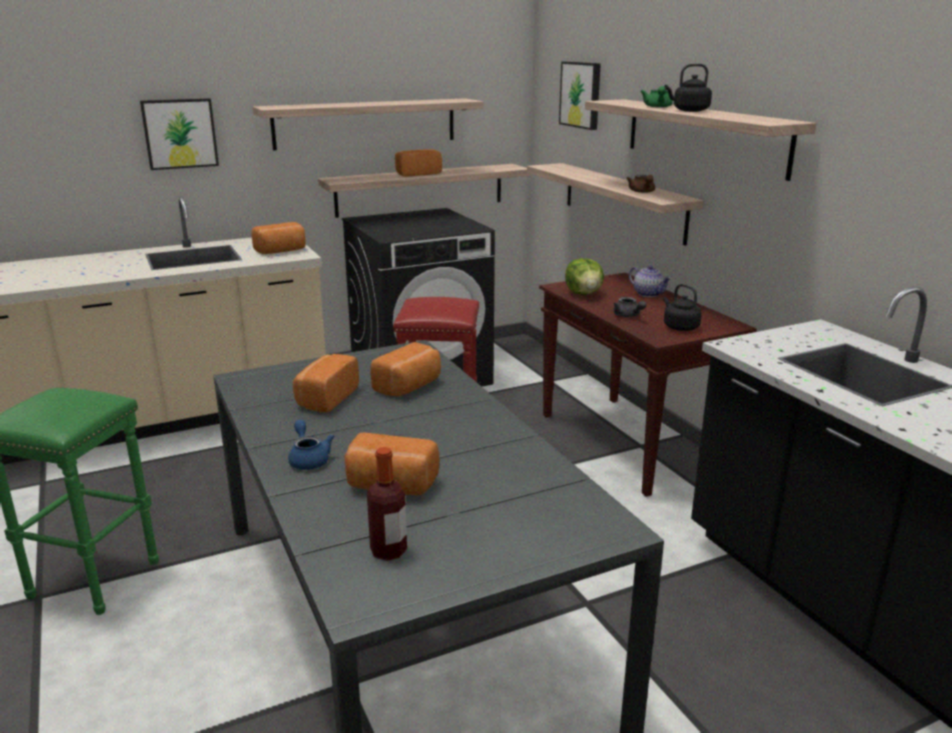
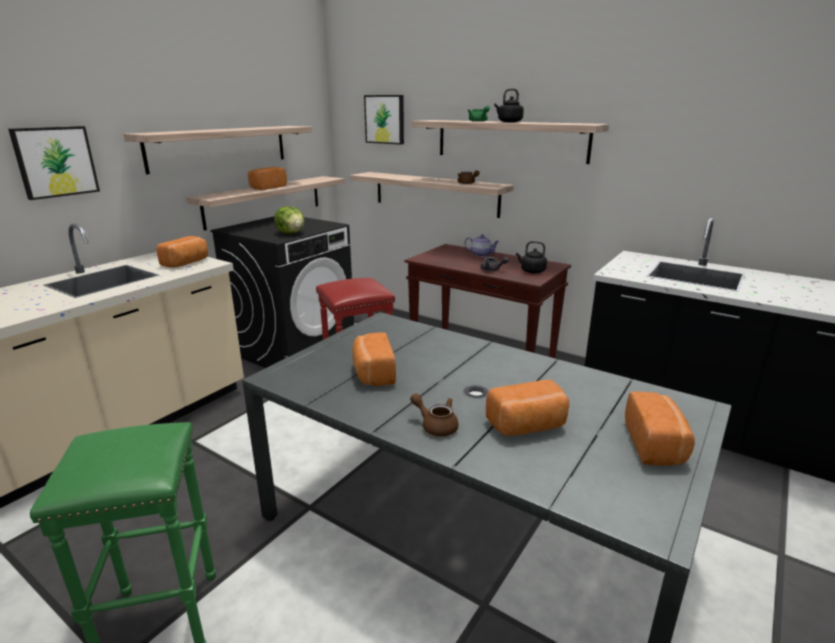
camera: 30 degrees left, 0 degrees up
blue teapot [288,420,334,470] -> brown teapot [410,393,459,436]
bottle [367,447,407,561] -> none
bread [371,342,441,397] -> bread moved to [625,391,695,466]
lettuce [565,258,604,295] -> lettuce moved to [275,207,305,234]

